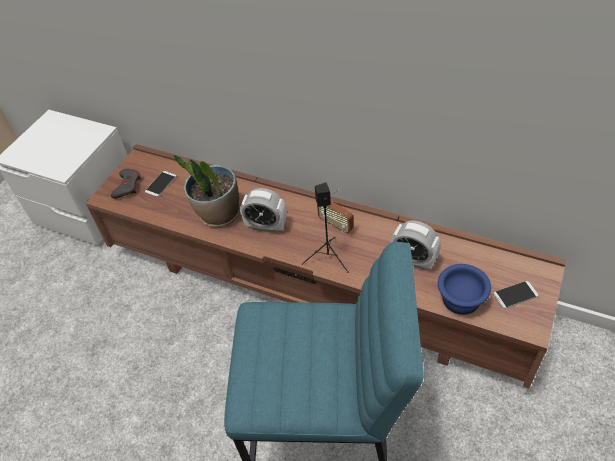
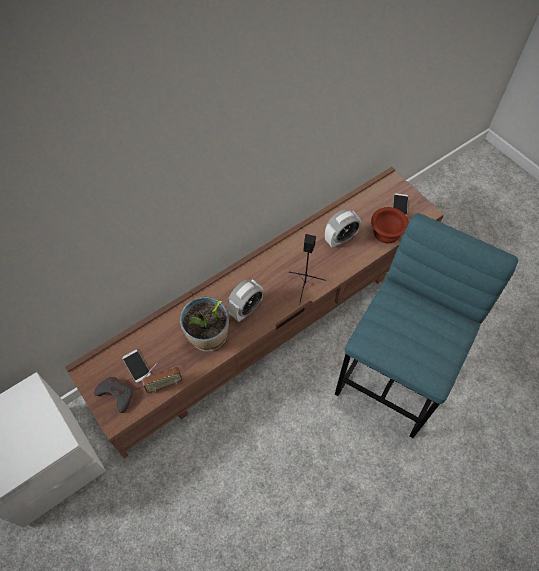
camera: 65 degrees left, 10 degrees up
radio [317,189,354,233] -> radio moved to [142,363,183,393]
blue bowl [438,264,491,315] -> brown bowl [371,207,409,243]

